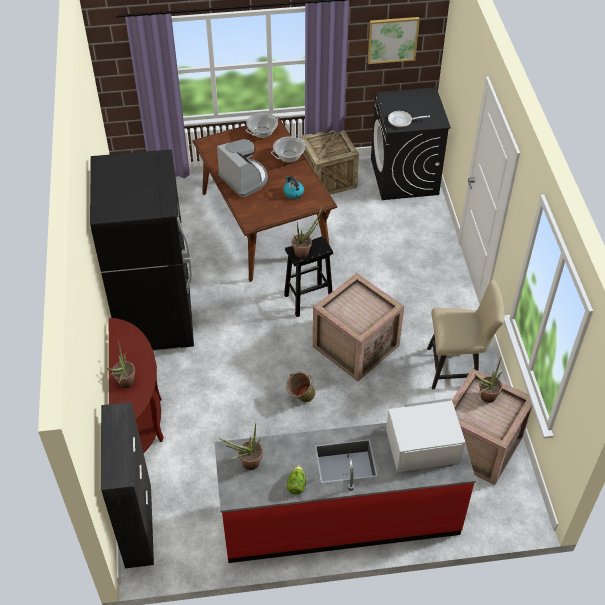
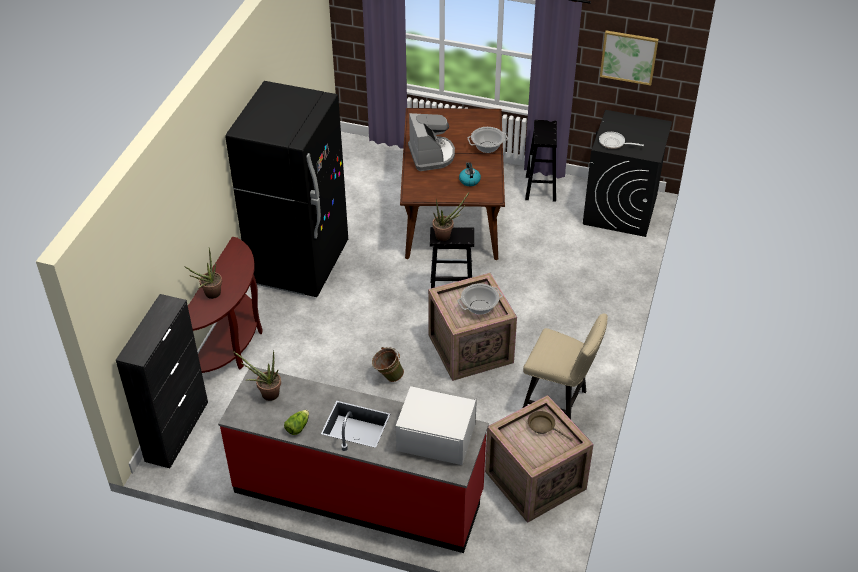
camera: 25 degrees right, 5 degrees down
cooking pot [246,113,279,138] -> cooking pot moved to [458,283,503,315]
crate [300,130,359,195] -> black stool [525,120,557,202]
potted plant [474,358,502,403] -> brown frying pan [527,411,573,441]

